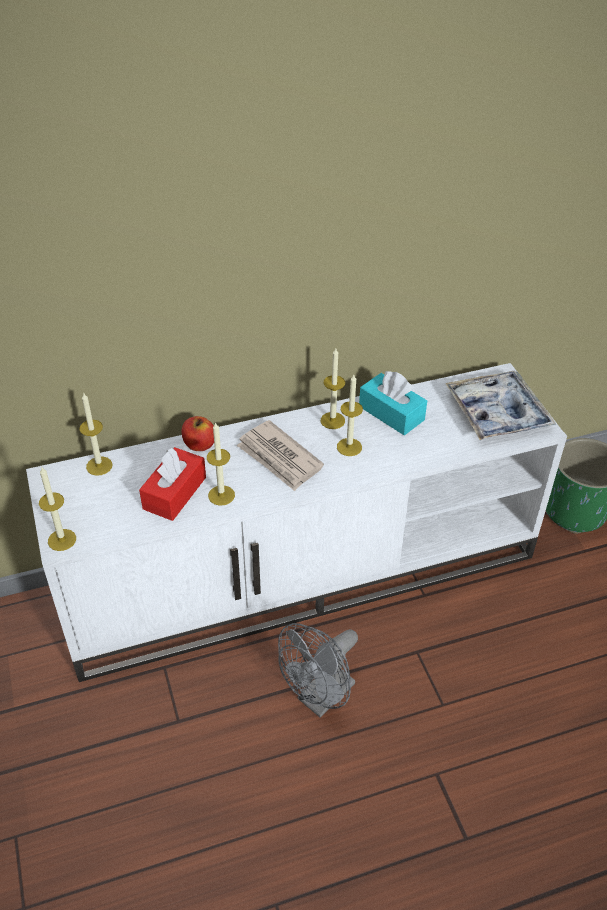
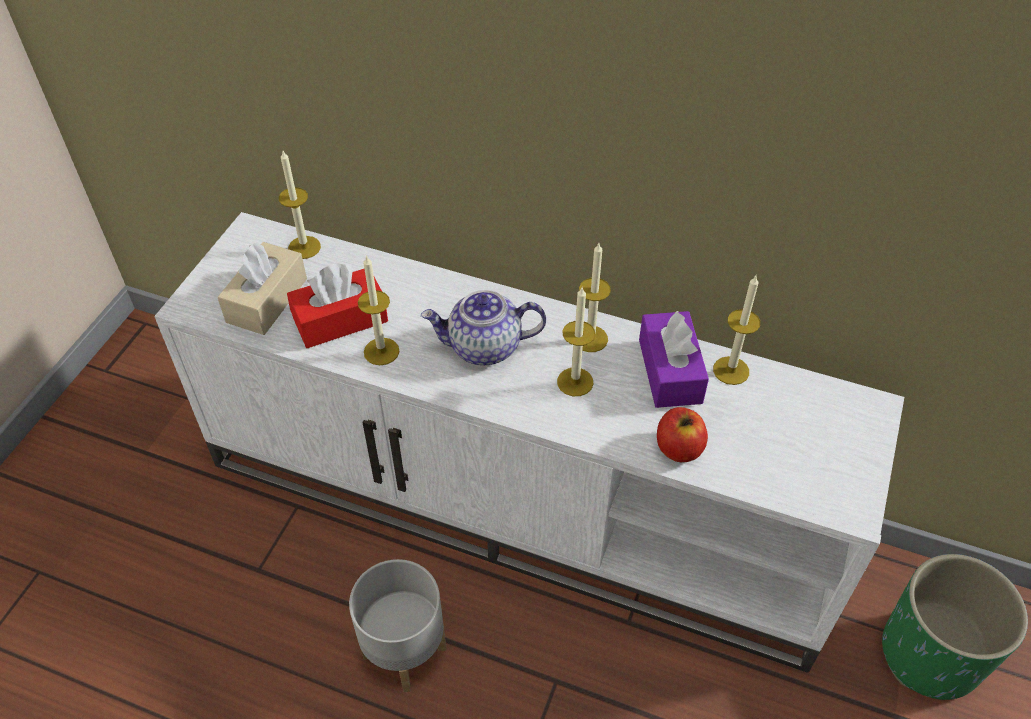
camera: 40 degrees right, 5 degrees up
candle [39,467,76,551] -> candle moved to [713,276,760,385]
apple [182,416,214,451] -> apple moved to [657,407,708,462]
newspaper [236,420,324,491] -> teapot [421,290,546,365]
grey fan [278,623,358,717] -> grey planter [349,559,447,692]
turquoise tissue box [359,371,427,435] -> purple tissue box [639,310,709,408]
tray [445,371,556,440] -> none
none -> beige tissue box [217,242,307,335]

